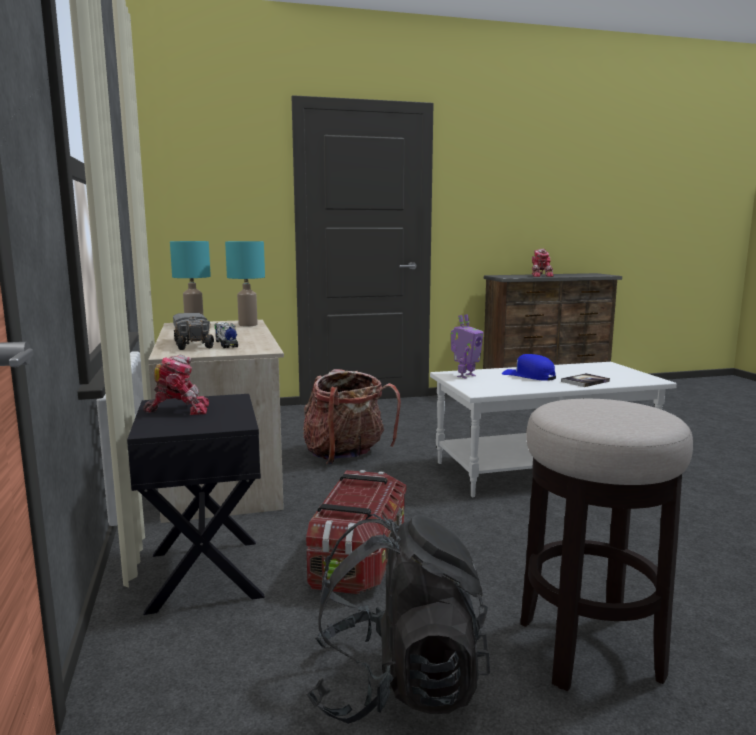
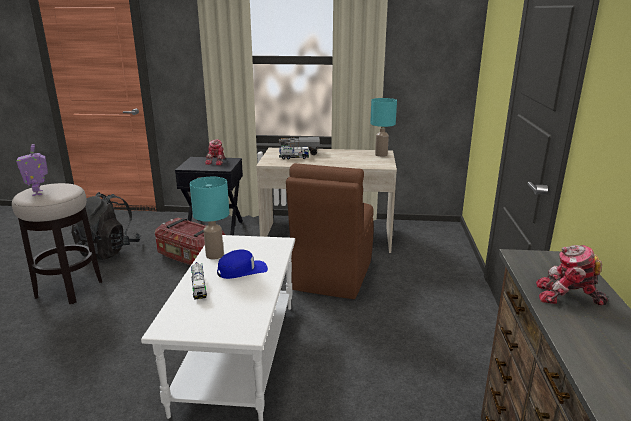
camera: 110 degrees right, 10 degrees up
turquoise table lamp [225,241,265,326] -> turquoise table lamp moved to [190,177,229,259]
backpack [303,369,401,464] -> brown chair [286,163,374,299]
toy robot [451,314,484,379] -> toy robot moved to [16,144,48,196]
book [561,373,610,387] -> toy truck [191,262,207,300]

